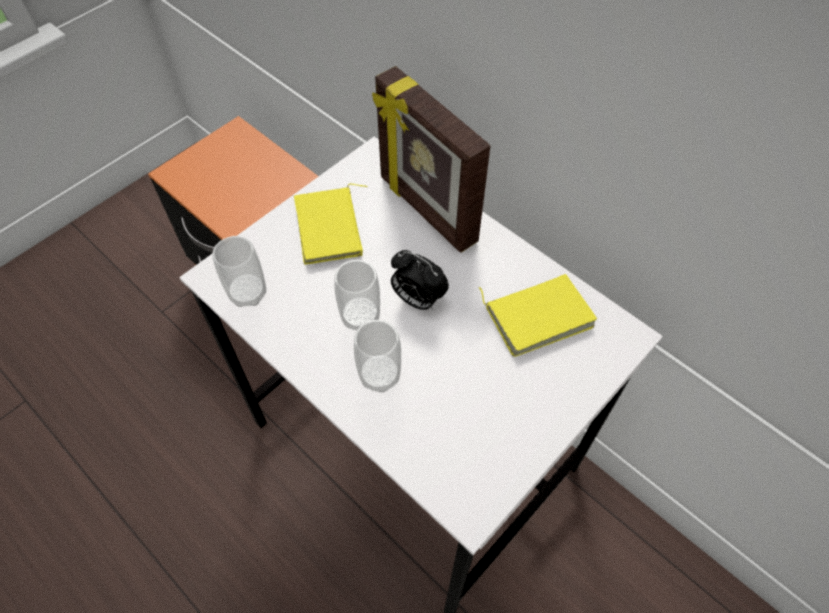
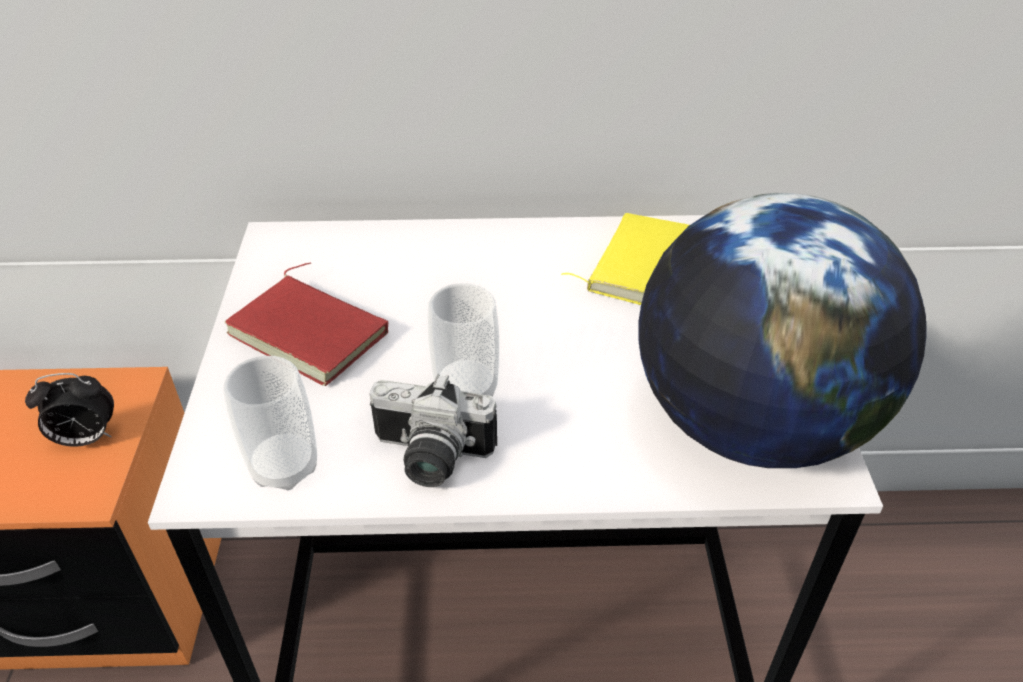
camera: 45 degrees left, 15 degrees down
yellow book [294,184,368,264] -> red book [225,263,388,386]
cup [354,320,401,393] -> none
picture frame [372,66,490,253] -> none
alarm clock [391,250,449,310] -> alarm clock moved to [25,373,114,447]
none -> camera [369,374,497,487]
none -> globe [638,193,926,468]

